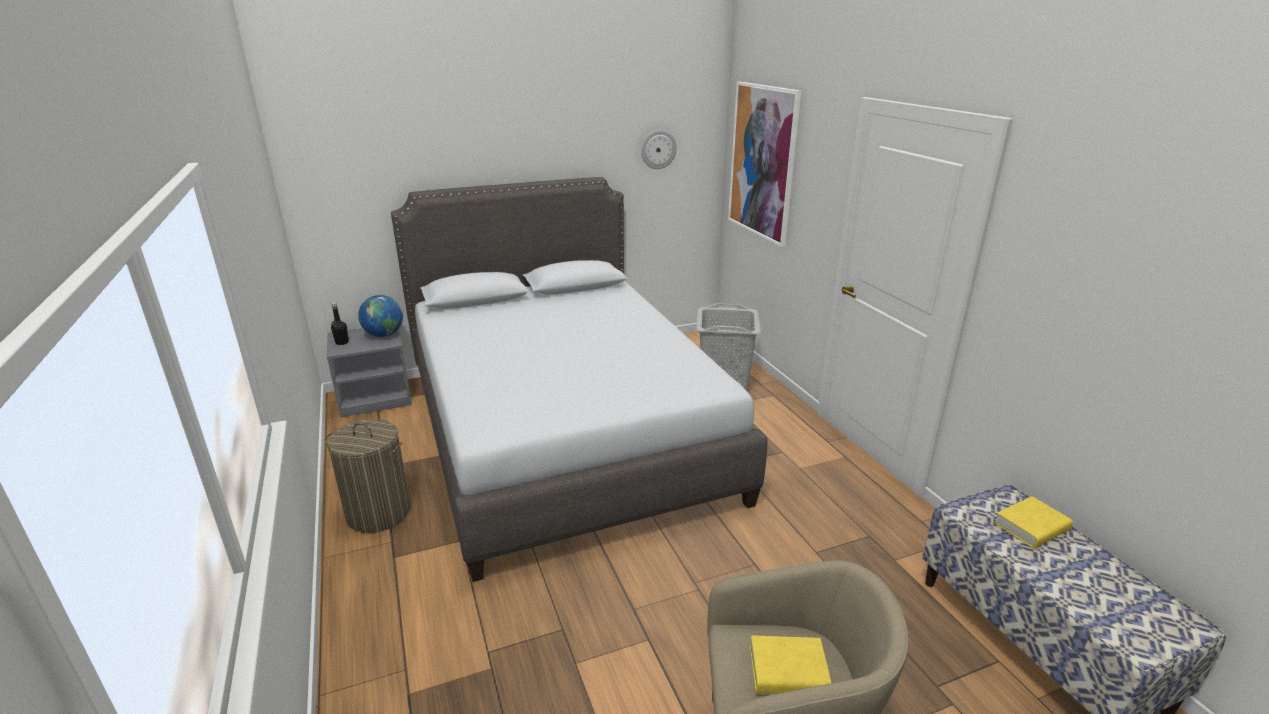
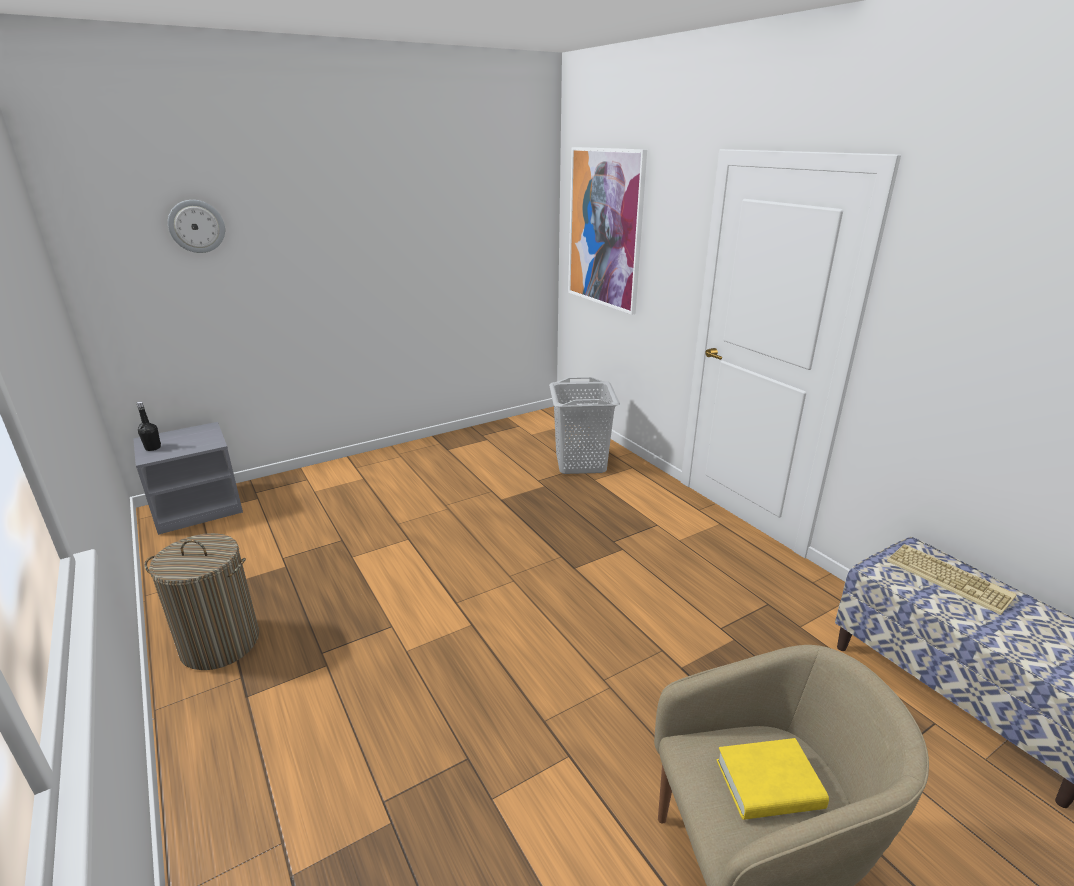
camera: 10 degrees left, 0 degrees up
globe [358,295,403,337] -> none
grey bed [391,177,767,582] -> none
wall clock [641,130,677,169] -> wall clock moved to [168,200,225,253]
yellow book [994,496,1073,548] -> keyboard [887,544,1017,615]

